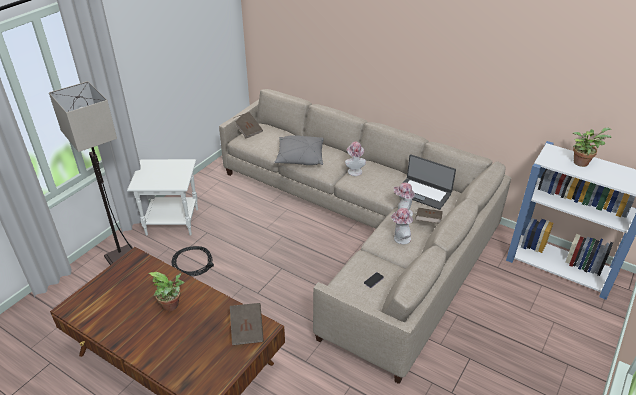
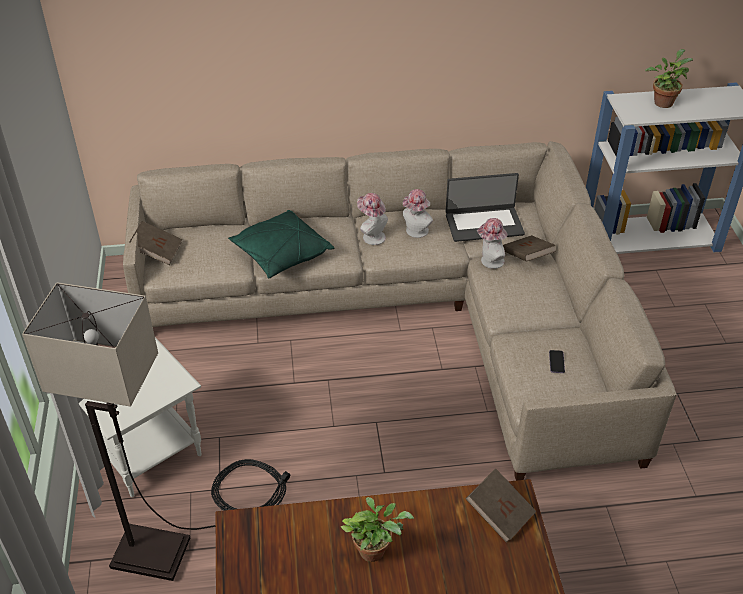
camera: 40 degrees left, 5 degrees up
grey pillow [275,135,324,165] -> green pillow [228,210,334,278]
hat [391,208,413,244] -> hat moved to [403,189,433,238]

